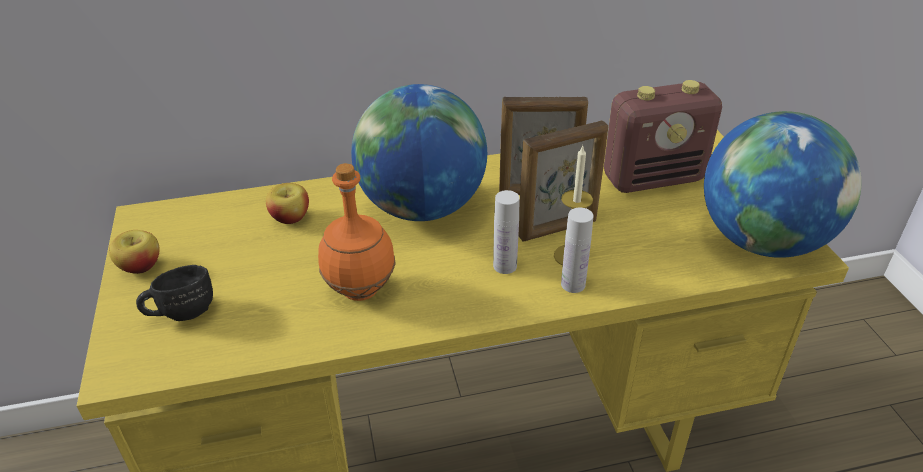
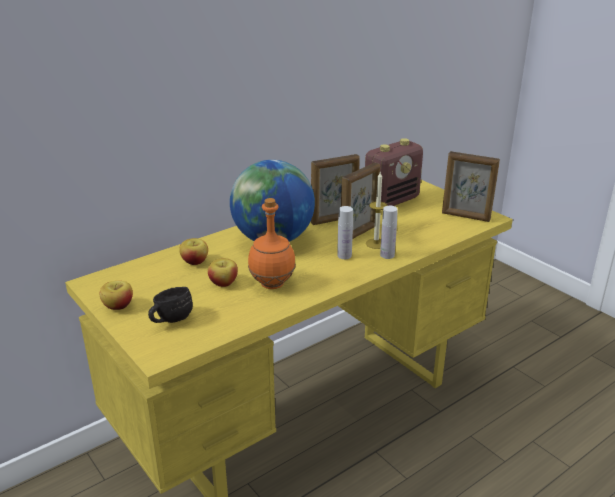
camera: 25 degrees left, 10 degrees down
globe [704,111,862,258] -> picture frame [442,151,500,222]
none -> apple [208,258,238,287]

